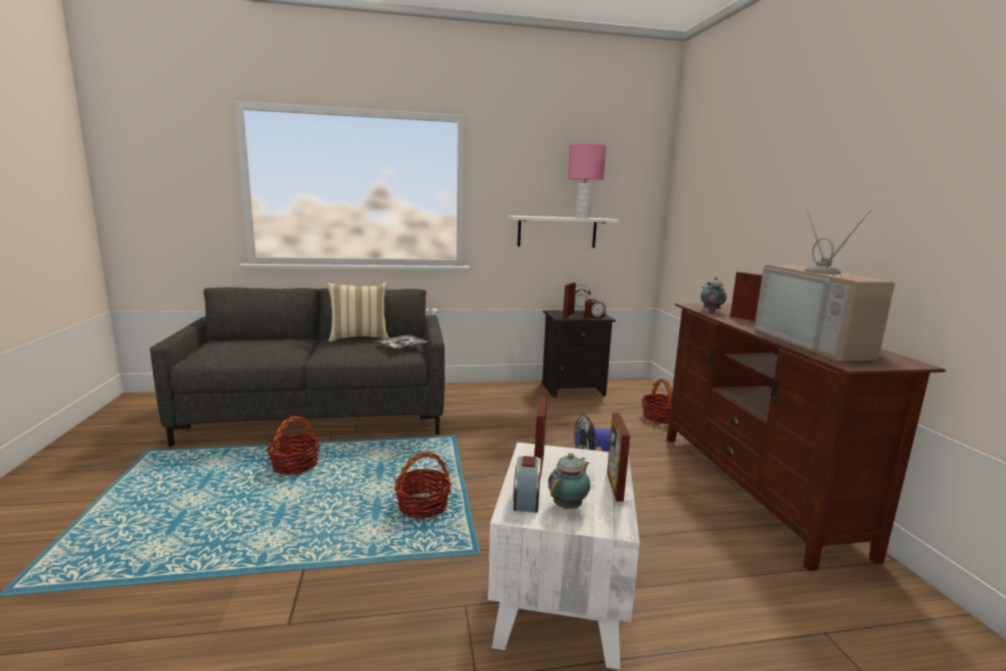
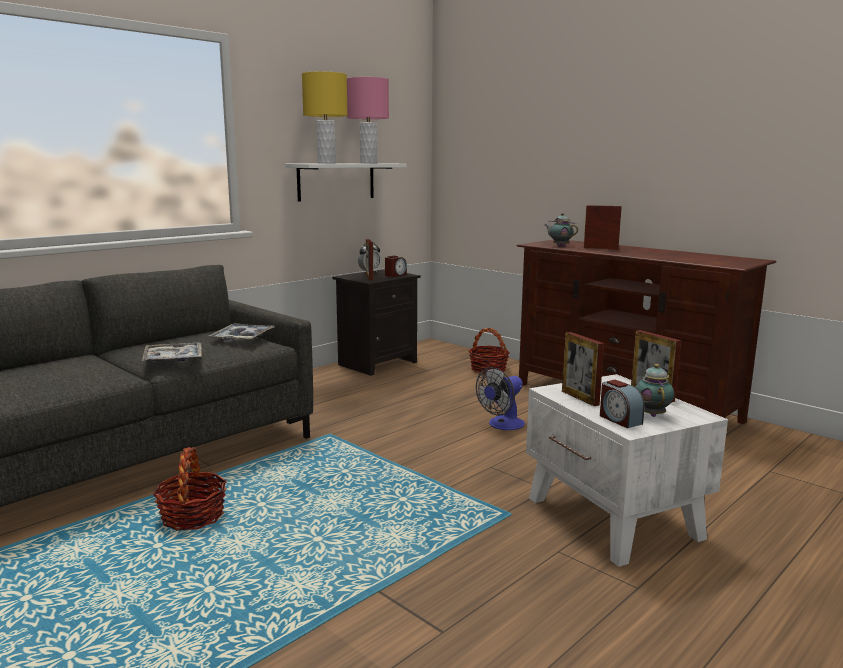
camera: 35 degrees left, 0 degrees up
beige pillow [327,282,389,342] -> none
basket [394,451,452,520] -> none
television [755,208,895,362] -> none
none -> tray [142,342,202,361]
none -> yellow table lamp [302,72,348,164]

